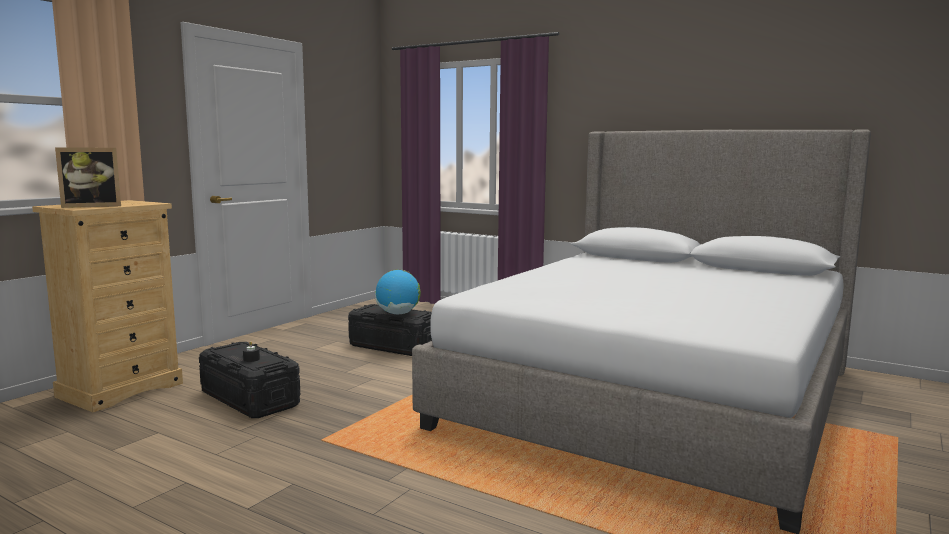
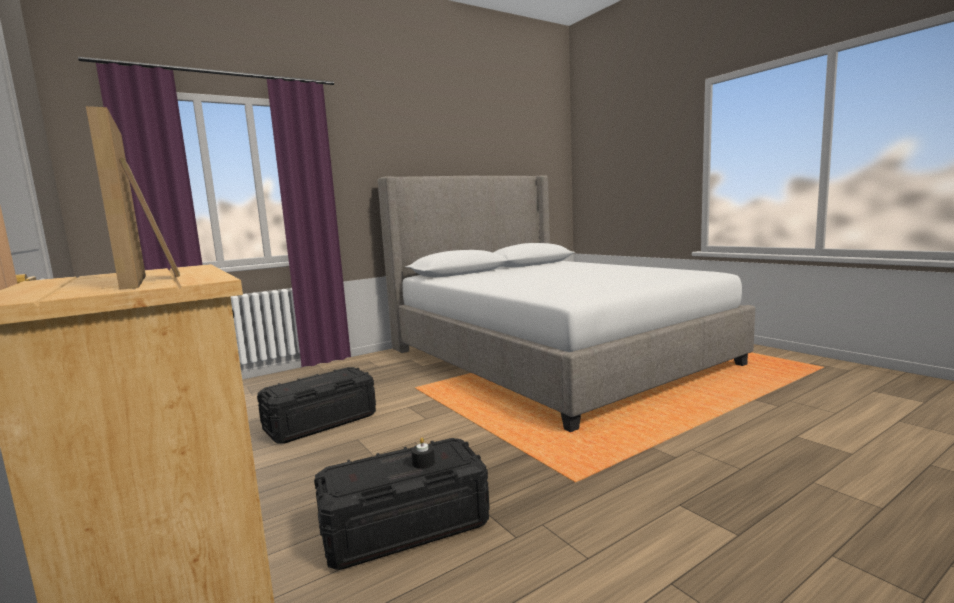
camera: 65 degrees left, 0 degrees up
picture frame [55,147,121,208] -> picture frame turned 150 degrees clockwise [86,106,180,290]
globe [375,269,421,314] -> none

